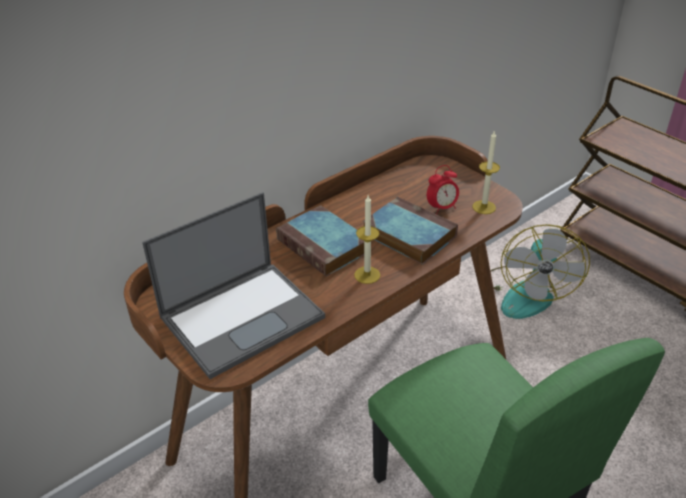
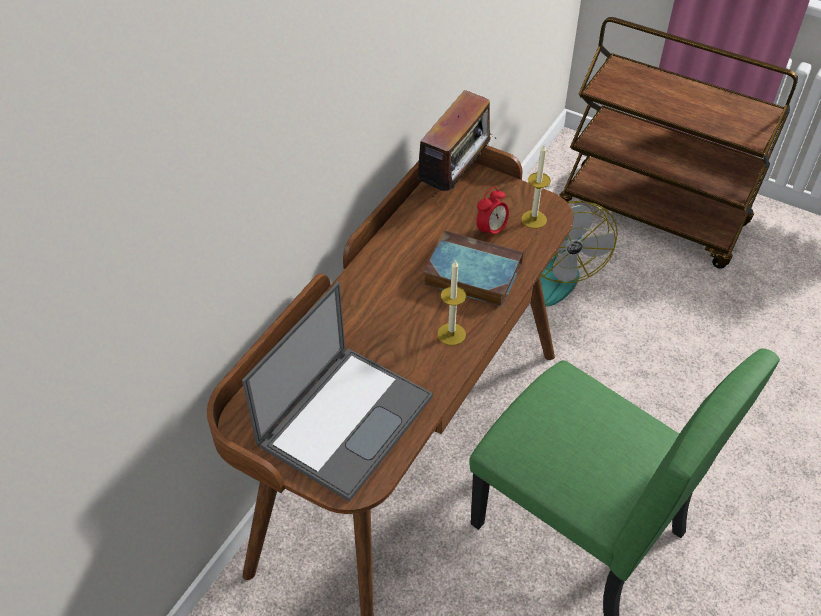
camera: 20 degrees left, 10 degrees up
book [276,205,364,277] -> none
none -> radio [417,90,496,200]

